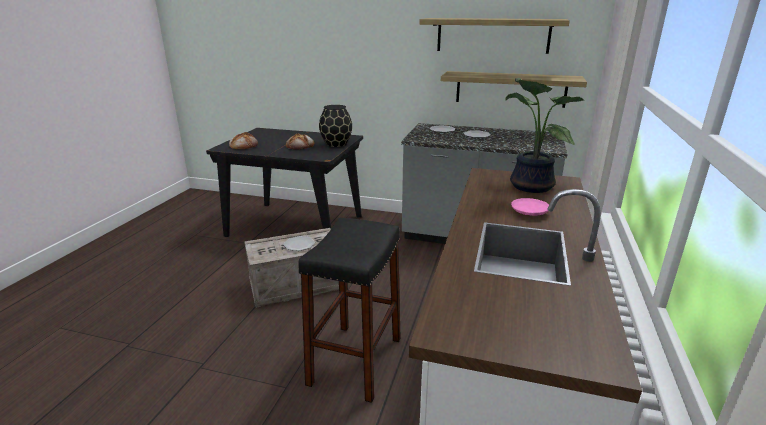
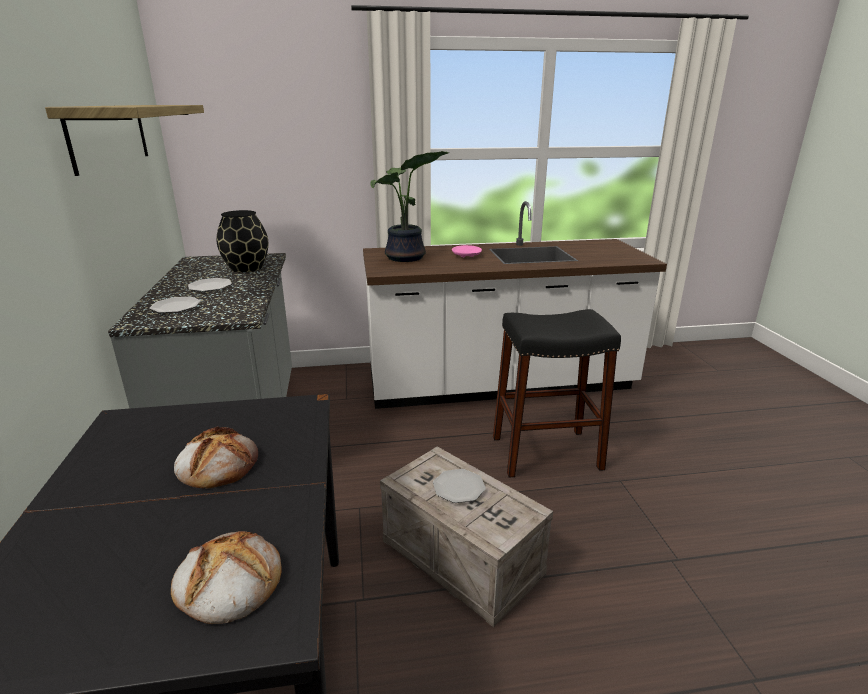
camera: 115 degrees left, 0 degrees up
black vase [319,105,352,147] -> black vase moved to [216,210,268,273]
shelf [441,71,587,108] -> none

